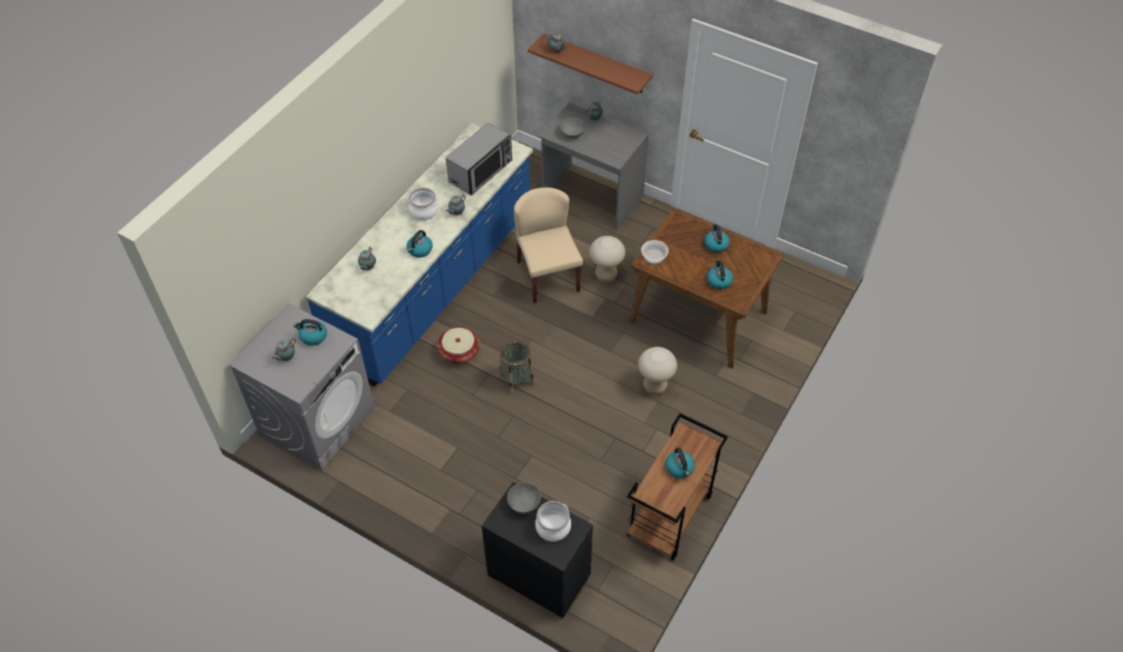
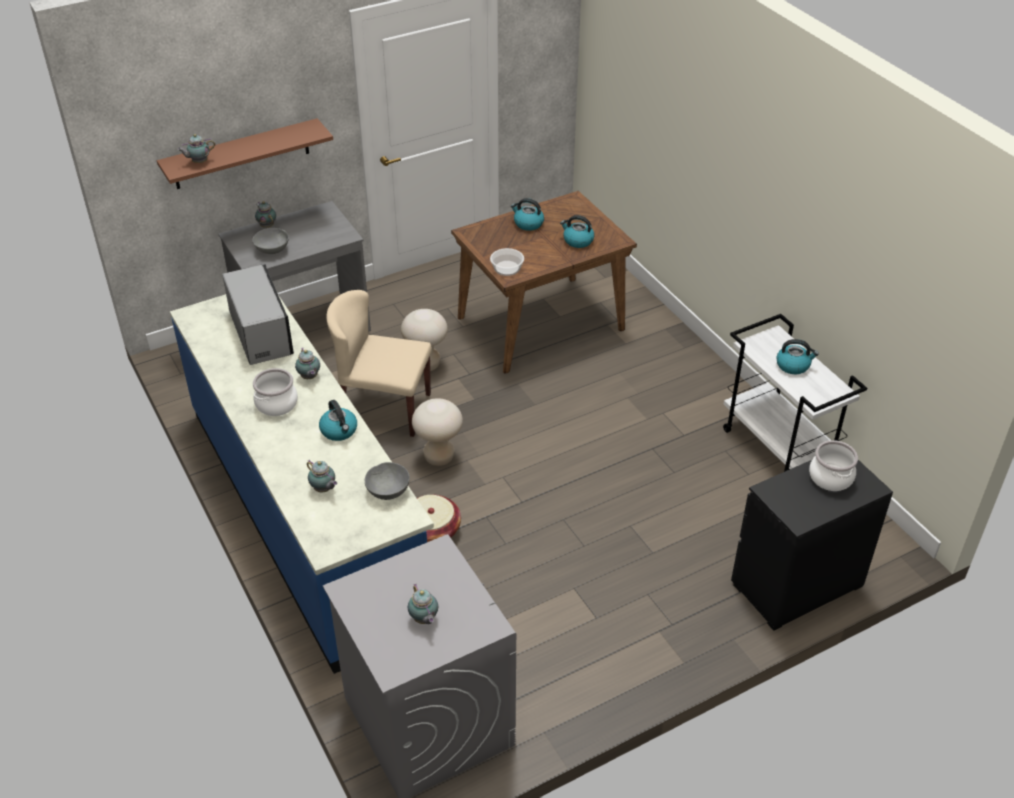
camera: 60 degrees left, 10 degrees down
kettle [294,319,327,346] -> none
basket [500,340,534,394] -> none
grey bowl [507,482,541,514] -> grey bowl moved to [365,462,410,500]
brown cart [626,413,728,561] -> white cart [723,314,867,472]
beige stool [638,347,677,395] -> beige stool moved to [412,398,463,466]

